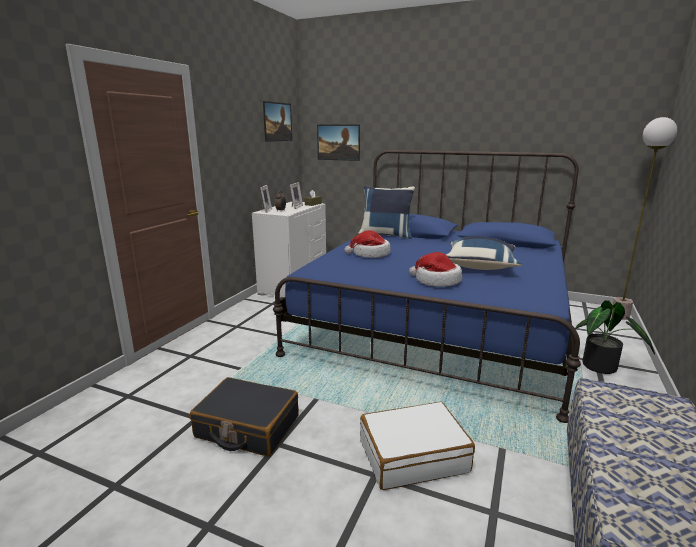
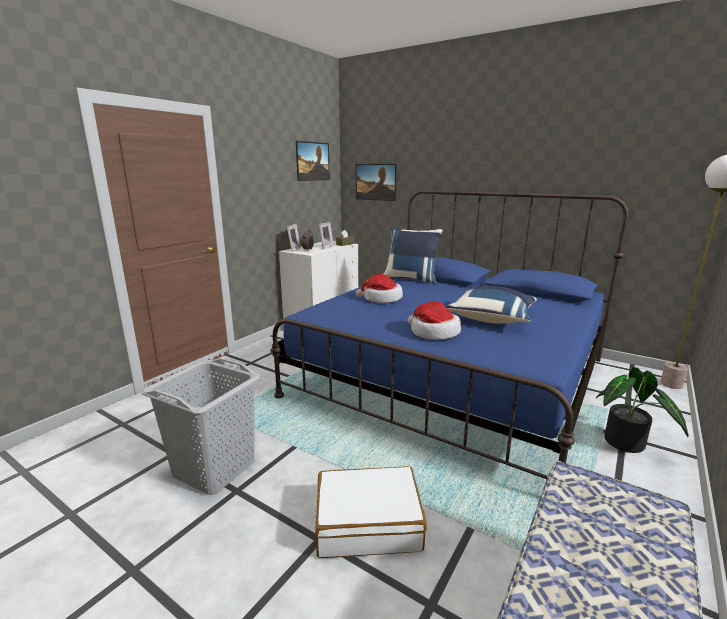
camera: 10 degrees right, 0 degrees up
black suitcase [190,377,299,457] -> grey laundry basket [141,358,261,495]

